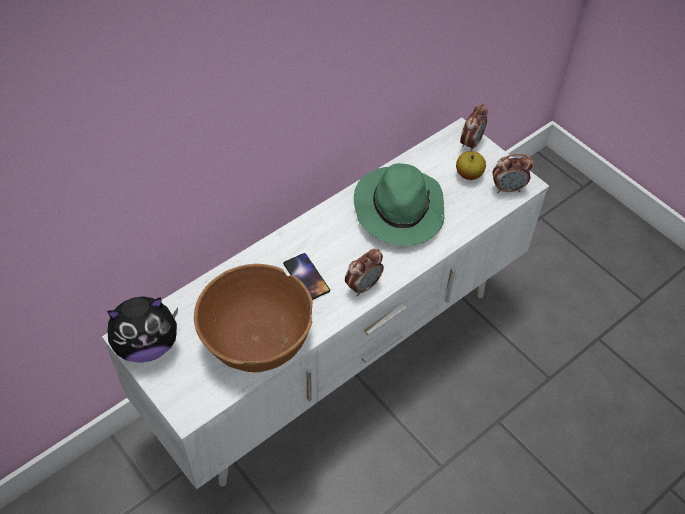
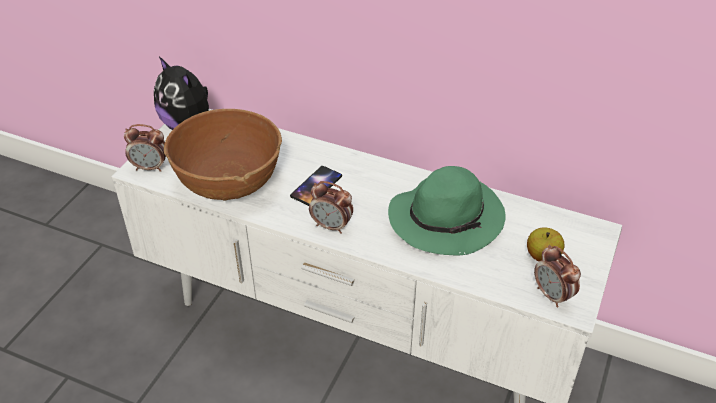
camera: 65 degrees right, 10 degrees down
alarm clock [460,104,488,151] -> alarm clock moved to [124,124,166,172]

